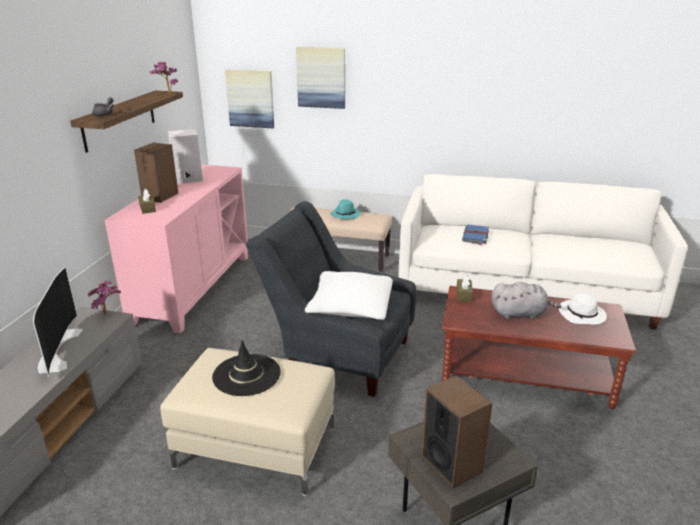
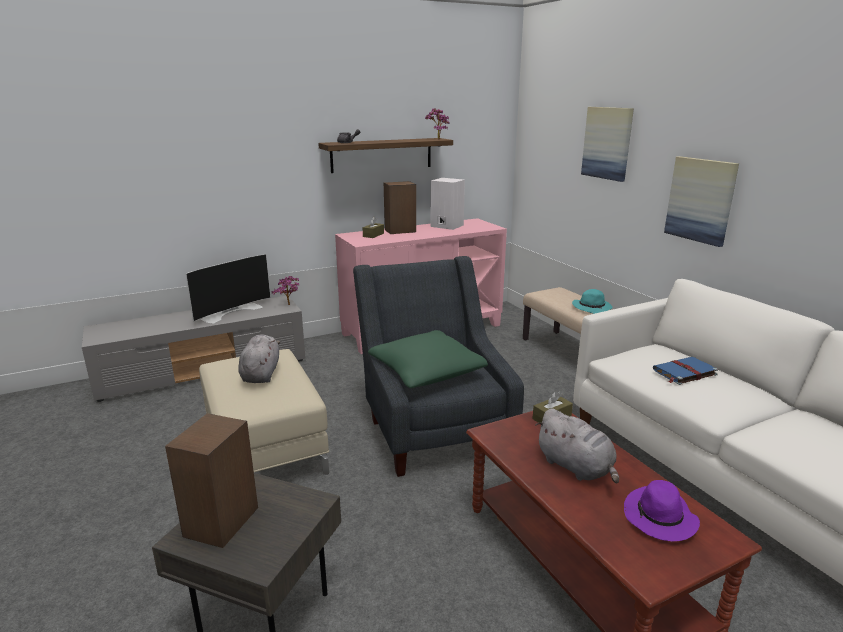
camera: 50 degrees right, 5 degrees down
black hat [212,340,281,396] -> grey plush toy [238,335,280,383]
picture [225,70,274,128] -> picture moved to [664,156,739,247]
white pillow [305,271,393,320] -> green pillow [368,330,488,388]
white hat [559,293,607,325] -> purple hat [624,480,700,541]

